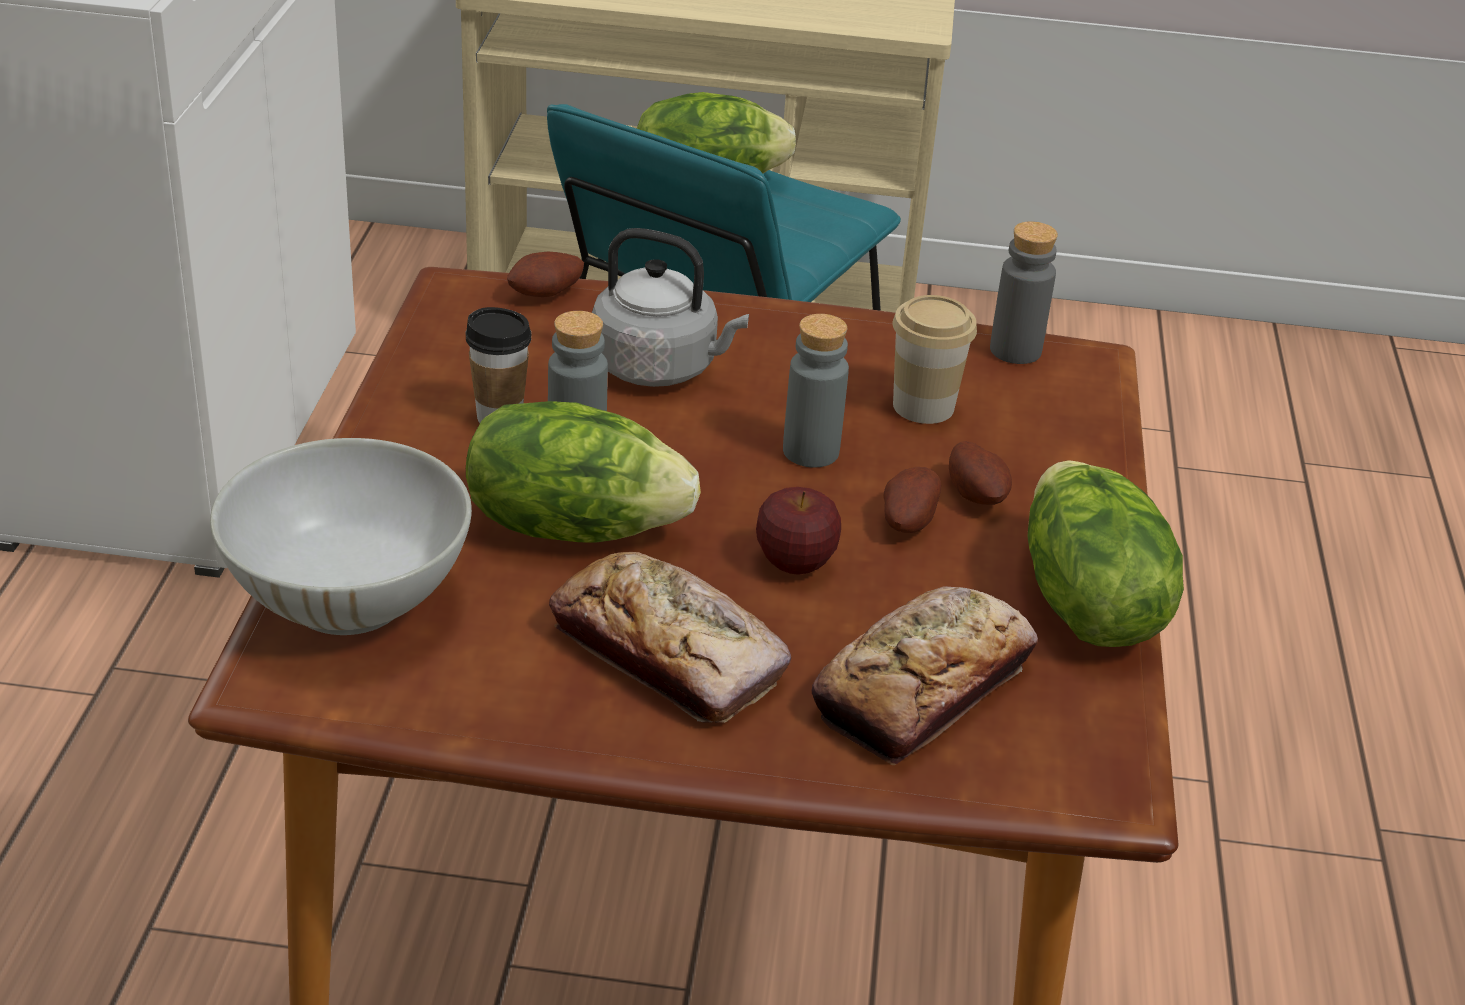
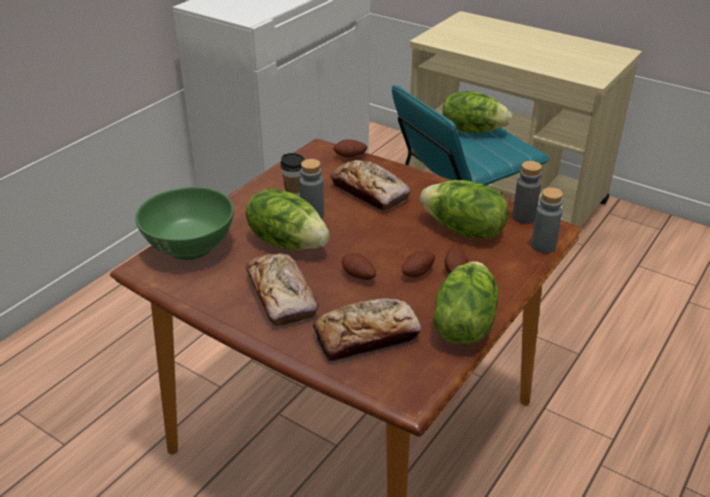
camera: 30 degrees right, 0 degrees up
white bowl [210,438,472,635] -> green bowl [135,187,234,260]
grey kettle [592,228,749,387] -> bread [330,160,411,211]
apple [756,487,841,575] -> potato [342,253,376,280]
grey bottle [783,314,849,468] -> grey bottle moved to [531,187,563,253]
cup [892,295,977,424] -> lettuce [420,180,508,239]

